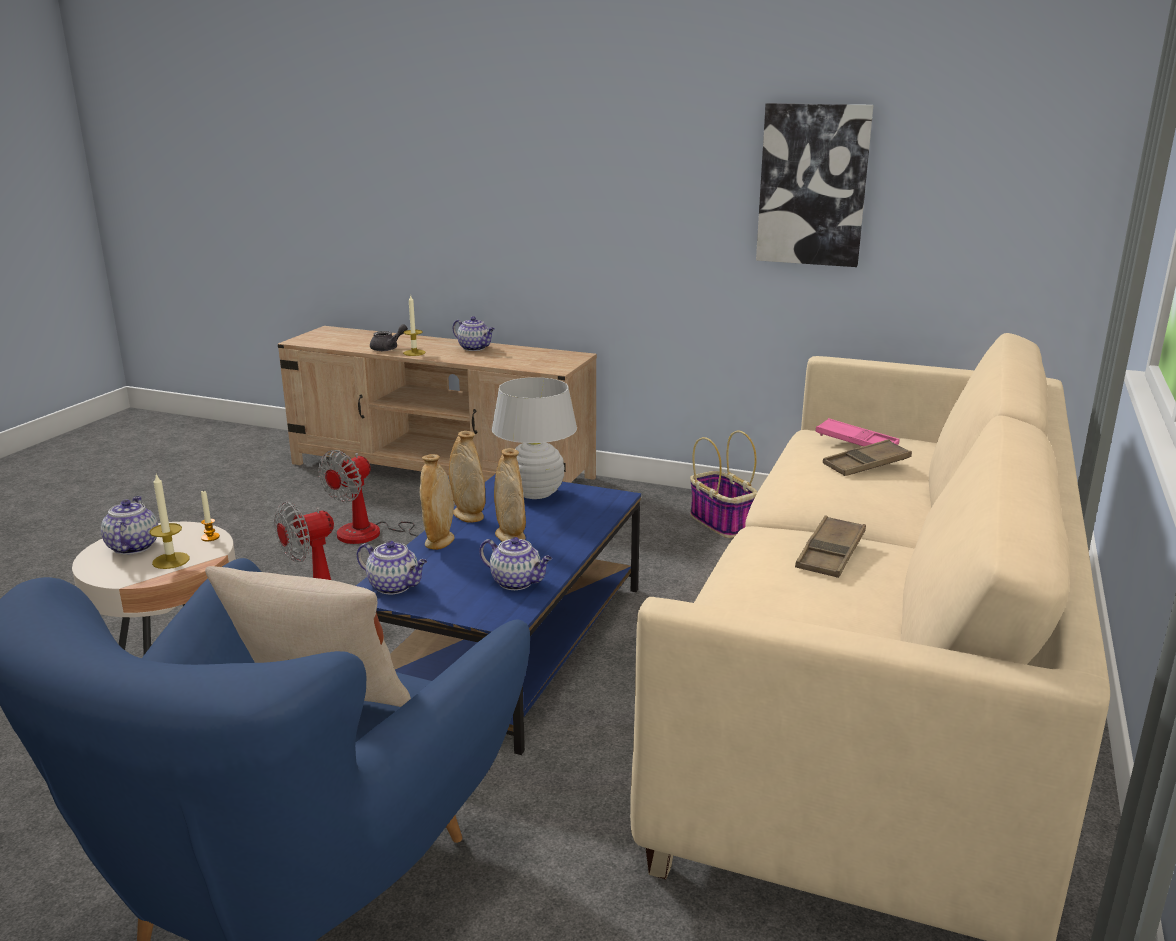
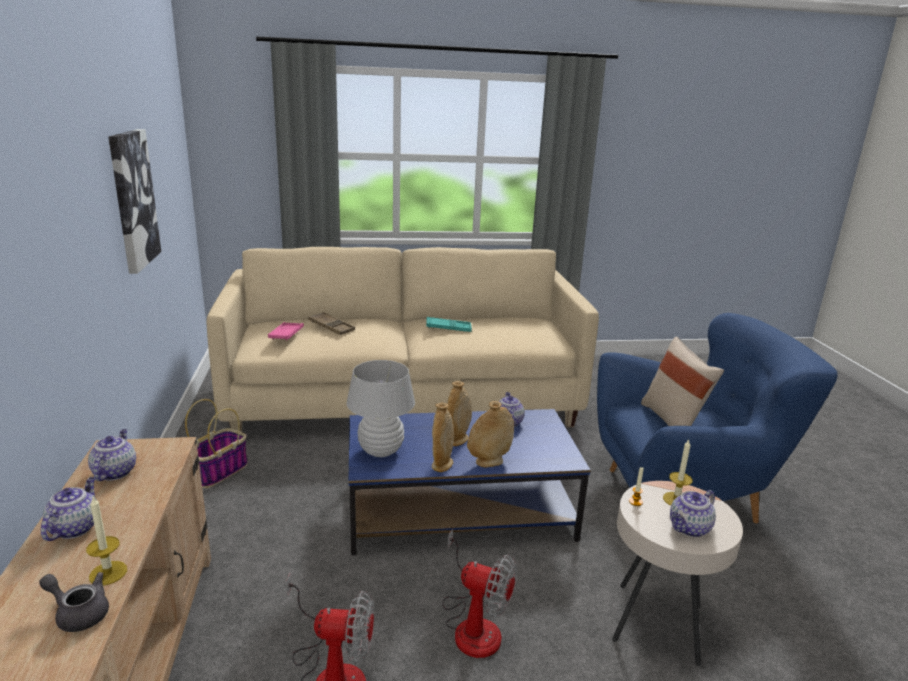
camera: 120 degrees left, 0 degrees up
teapot [357,541,427,595] -> teapot moved to [88,429,136,481]
brown tray [795,515,866,578] -> turquoise tray [426,317,472,332]

